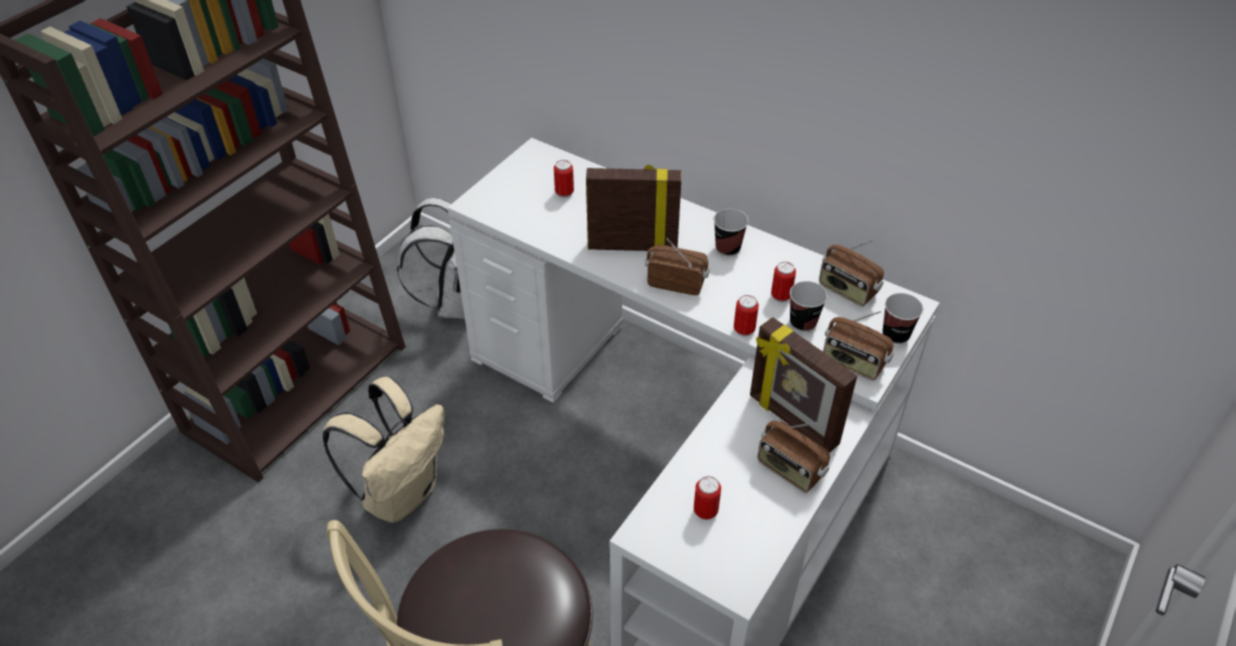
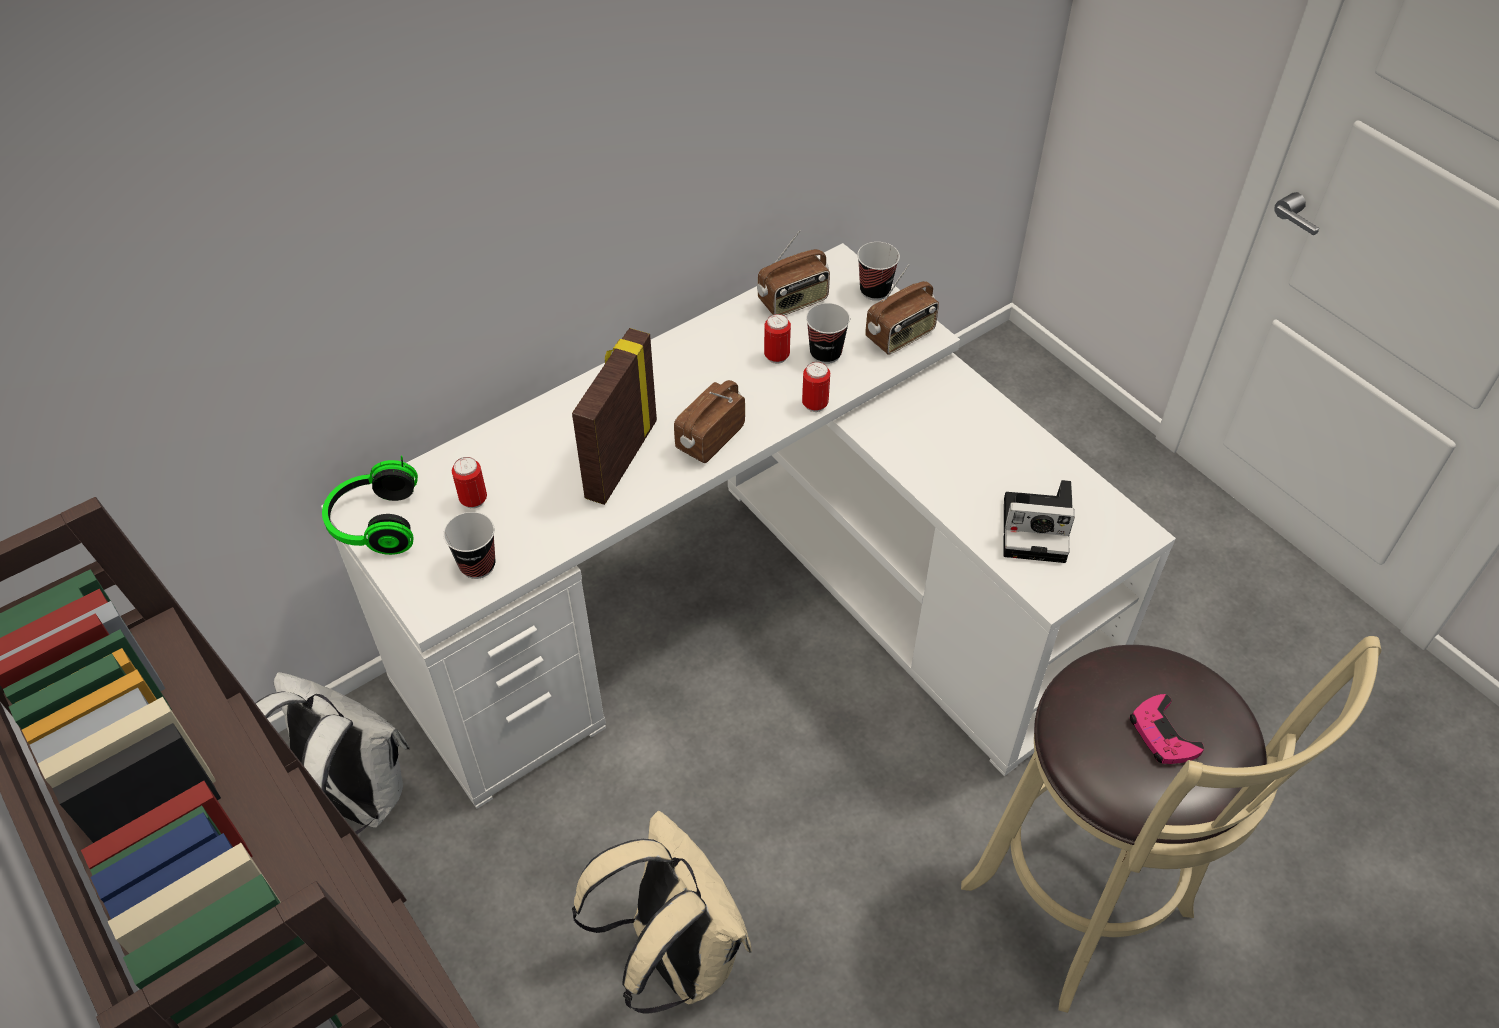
camera: 70 degrees left, 5 degrees up
can [694,476,721,520] -> camera [1003,480,1075,563]
cup [714,209,748,256] -> cup moved to [443,512,495,579]
picture frame [750,317,857,453] -> none
radio [758,421,830,493] -> none
none -> headphones [322,455,418,555]
none -> pink game controller [1130,694,1204,764]

